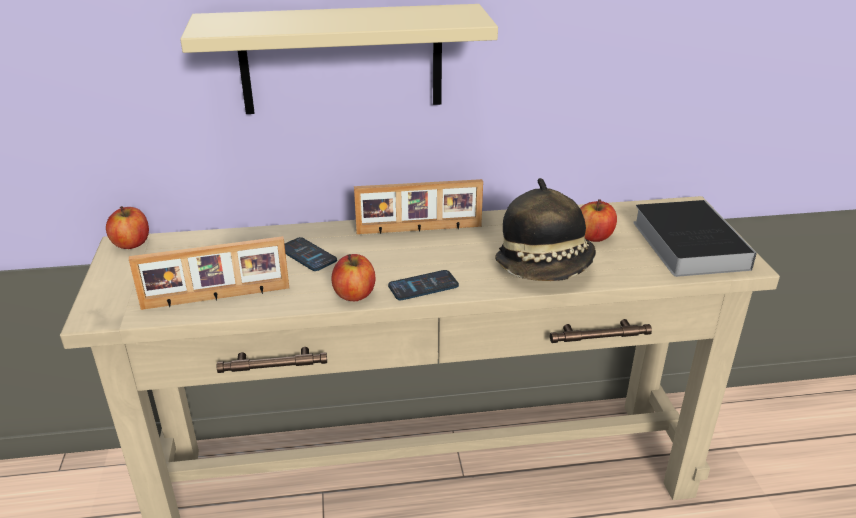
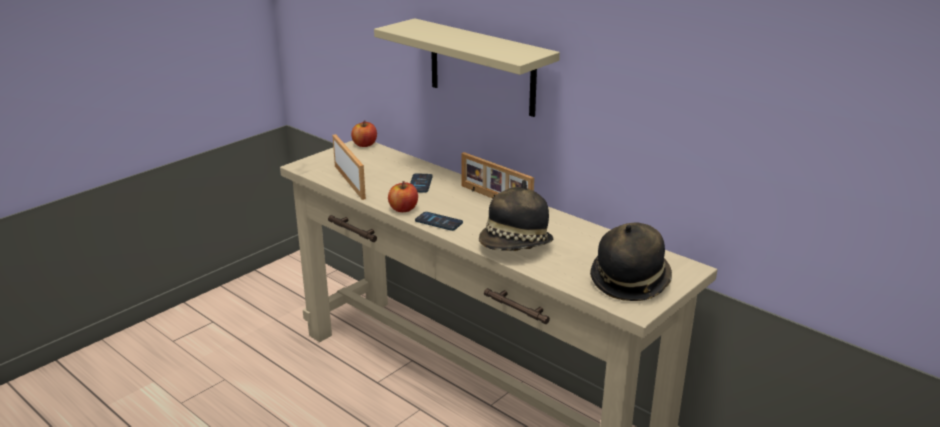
camera: 50 degrees right, 5 degrees down
picture frame [129,236,289,310] -> picture frame turned 150 degrees counterclockwise [332,134,366,200]
apple [580,199,617,242] -> none
book [633,200,757,277] -> hat [590,222,672,301]

